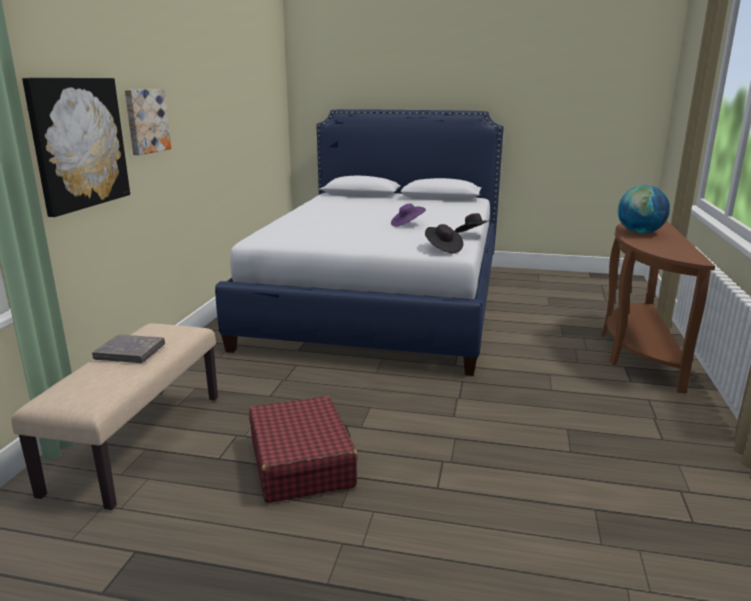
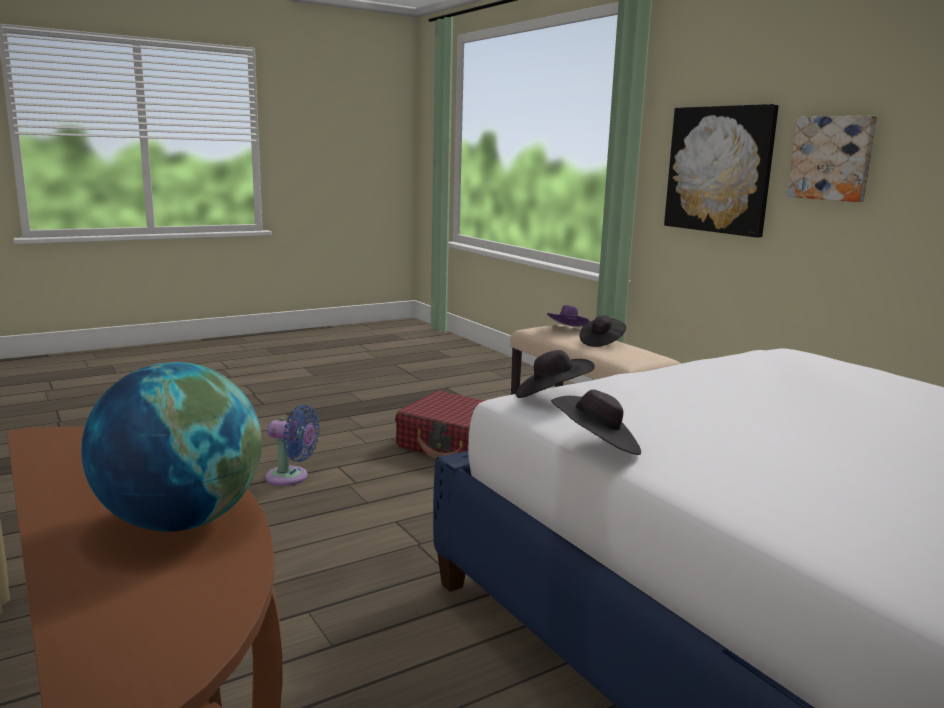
camera: 135 degrees right, 5 degrees down
grey book [92,334,165,363] -> black hat [580,315,626,347]
purple hat [391,204,426,227] -> purple hat moved to [547,305,590,327]
none -> blue fan [265,405,320,486]

